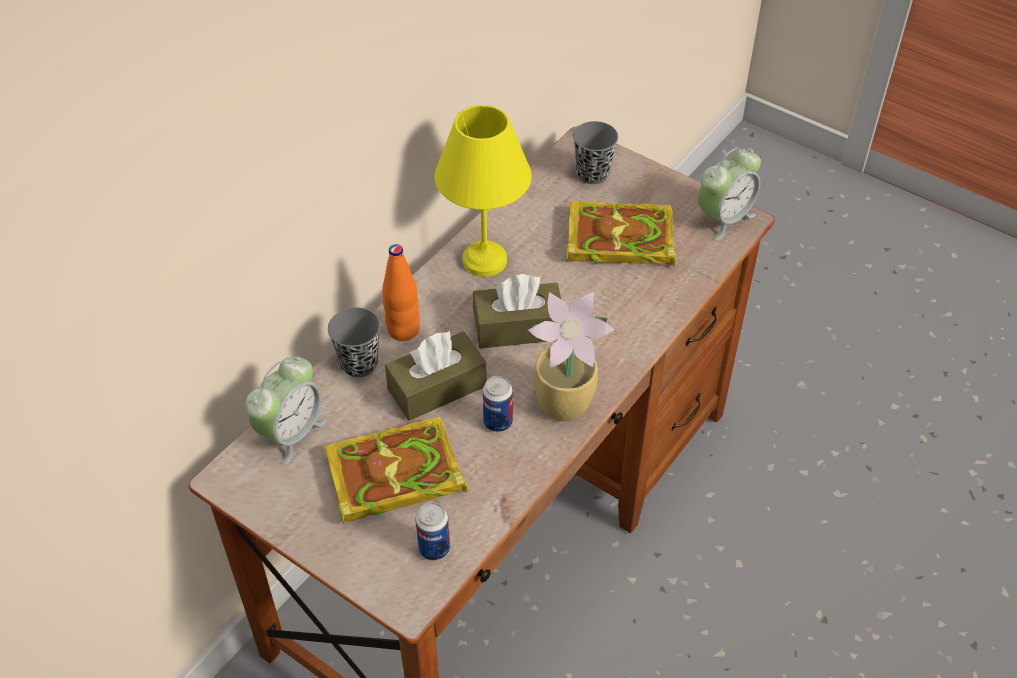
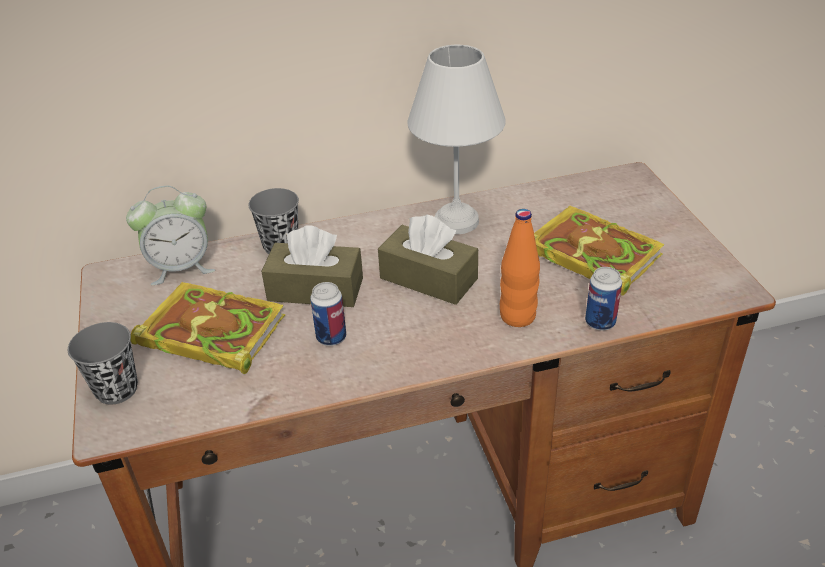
camera: 40 degrees right, 10 degrees down
orange bottle [382,244,420,341] -> orange bottle moved to [500,209,540,327]
can [416,502,450,561] -> can moved to [585,267,622,330]
yellow table lamp [435,105,532,277] -> white table lamp [407,44,506,234]
potted plant [528,292,615,421] -> none
grey cup [573,121,618,184] -> grey cup moved to [68,322,138,405]
alarm clock [698,147,761,240] -> none

